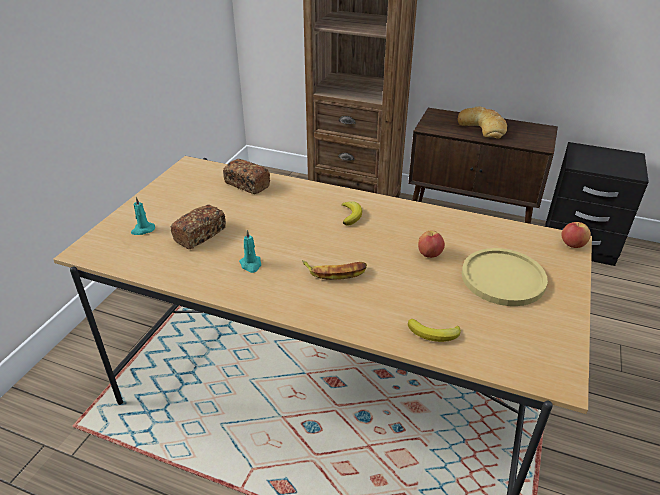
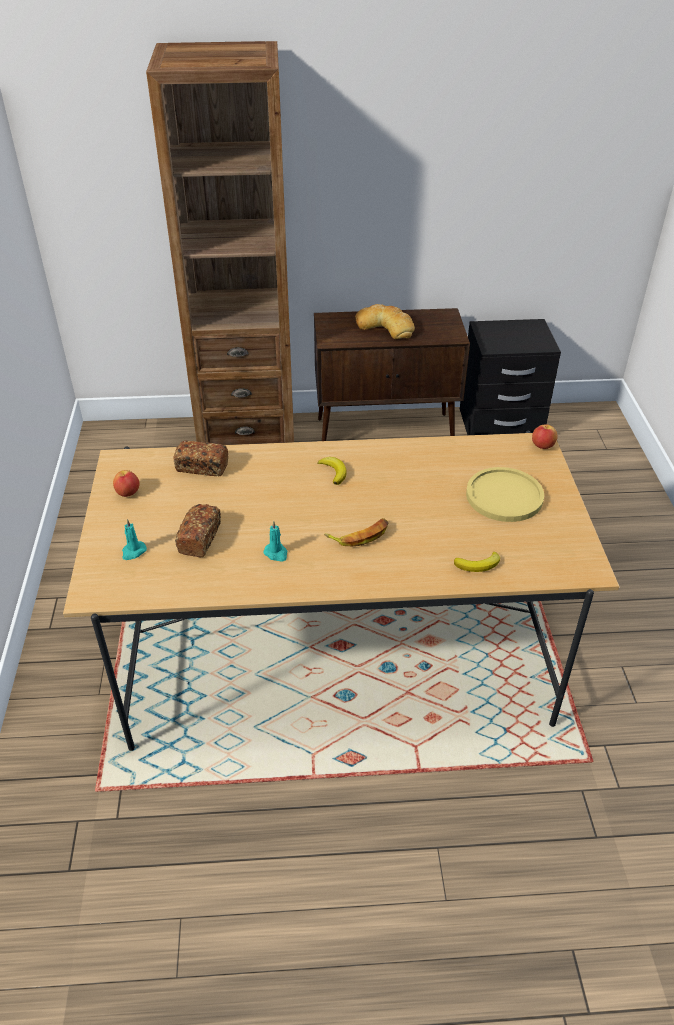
camera: 25 degrees left, 5 degrees up
apple [418,231,445,258] -> apple moved to [113,470,140,497]

